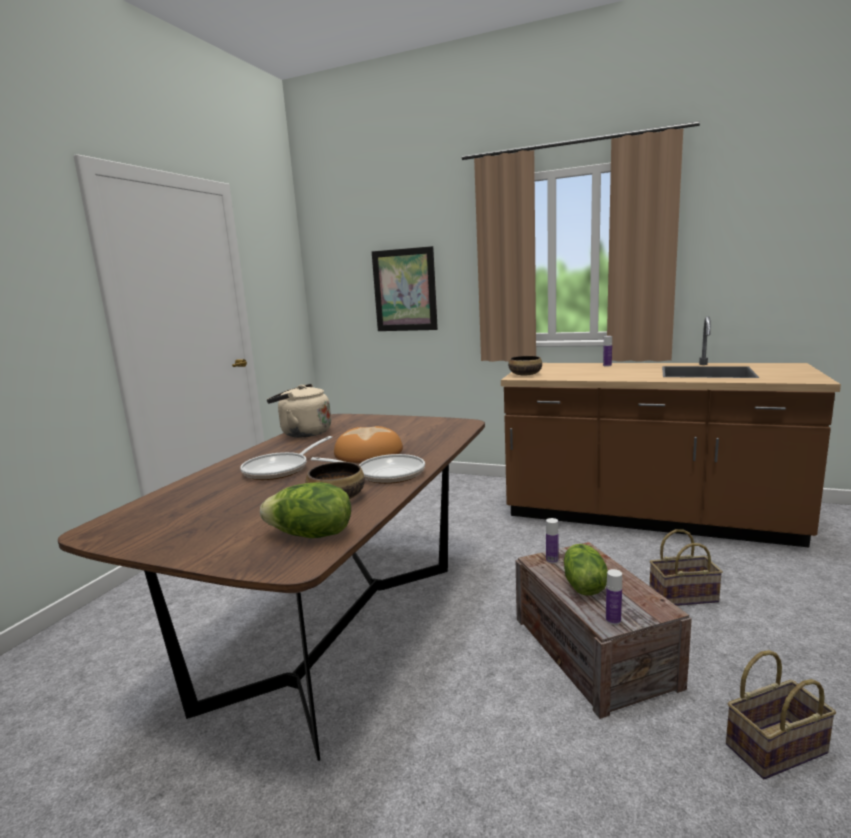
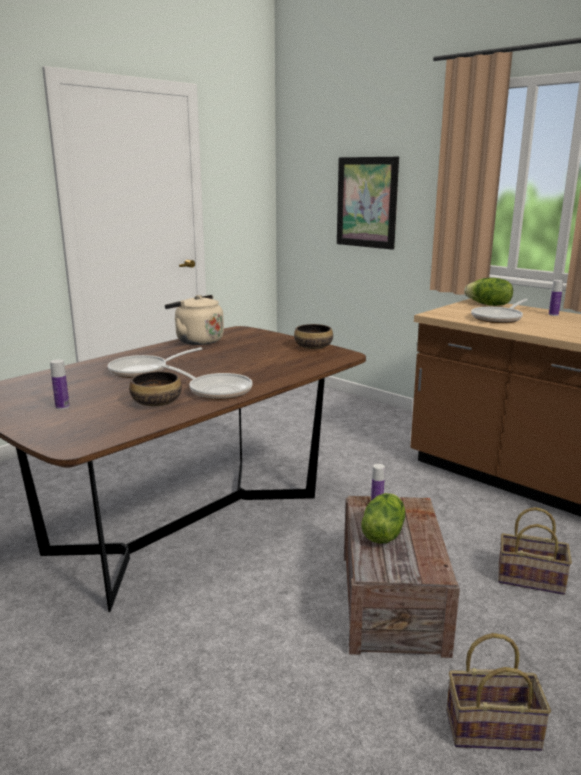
camera: 20 degrees right, 5 degrees up
lettuce [260,482,351,538] -> lettuce moved to [464,278,513,306]
bread [334,426,403,463] -> none
bowl [508,356,542,376] -> bowl moved to [294,324,333,349]
bottle [606,569,622,625] -> bottle moved to [50,359,70,410]
none -> frying pan [471,299,528,323]

